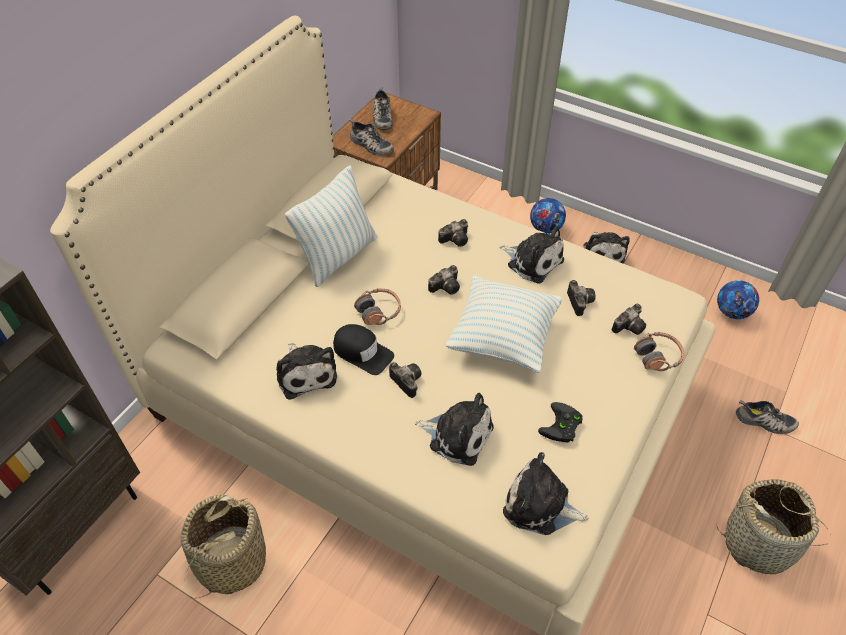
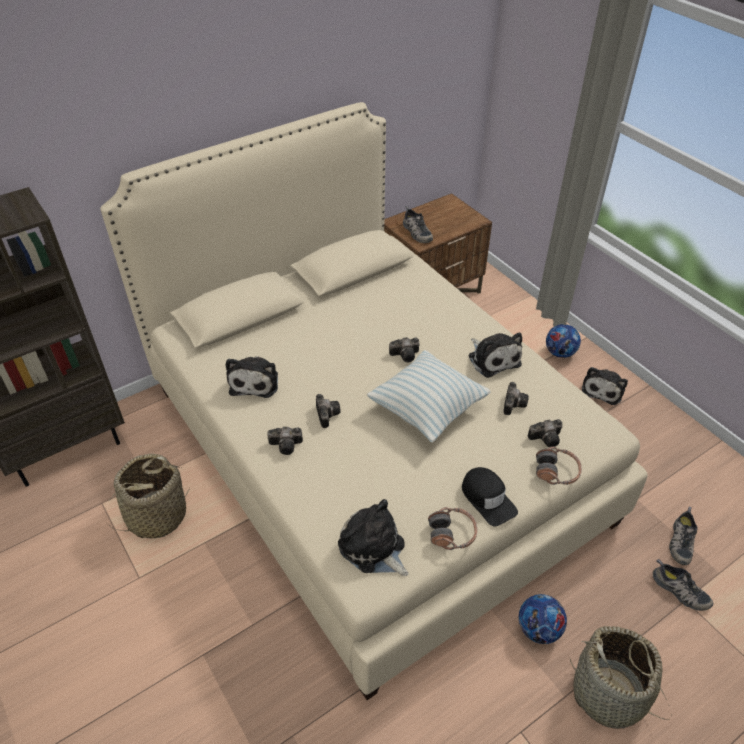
camera: 25 degrees right, 5 degrees down
pillow [285,166,377,287] -> none
black cap [333,324,394,375] -> black cap moved to [462,467,518,527]
headphones [354,288,401,325] -> headphones moved to [428,507,477,550]
shoe [373,86,393,131] -> shoe moved to [669,506,698,565]
plush toy [415,392,493,466] -> none
camera [438,219,468,247] -> camera moved to [267,427,303,455]
black game controller [538,402,583,443] -> none
football [717,280,759,319] -> football moved to [519,594,567,644]

